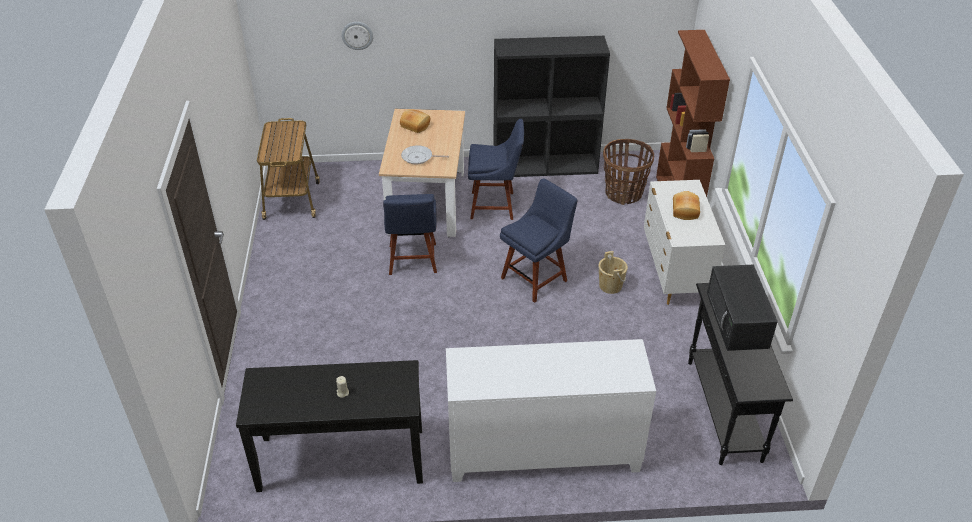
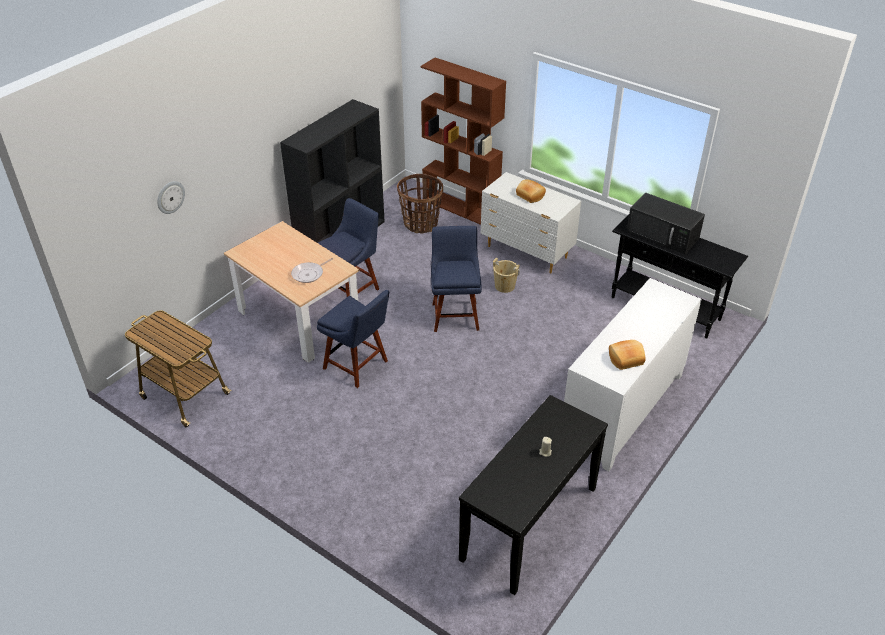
camera: 50 degrees left, 0 degrees up
bread [400,109,431,133] -> bread moved to [609,340,646,370]

